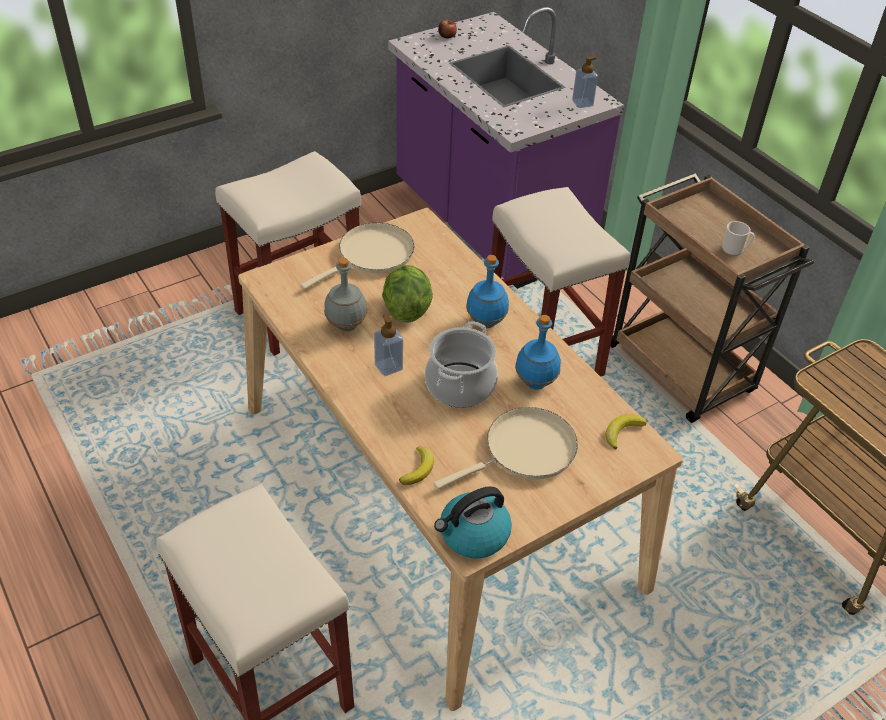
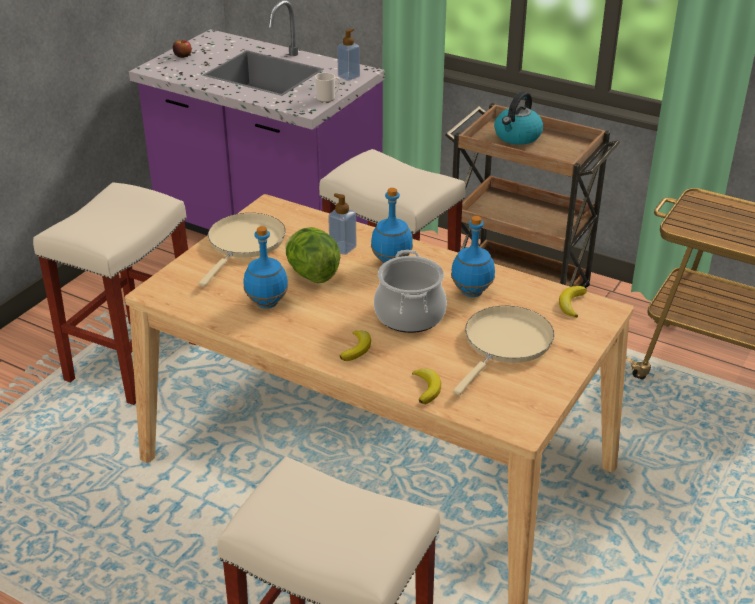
camera: 25 degrees left, 10 degrees down
grey bottle [324,258,367,332] -> blue bottle [243,226,288,309]
soap dispenser [374,314,403,376] -> soap dispenser moved to [328,193,357,255]
kettle [434,486,512,559] -> kettle moved to [494,91,543,145]
mug [722,221,755,256] -> mug moved to [315,73,340,102]
none -> banana [340,331,371,361]

